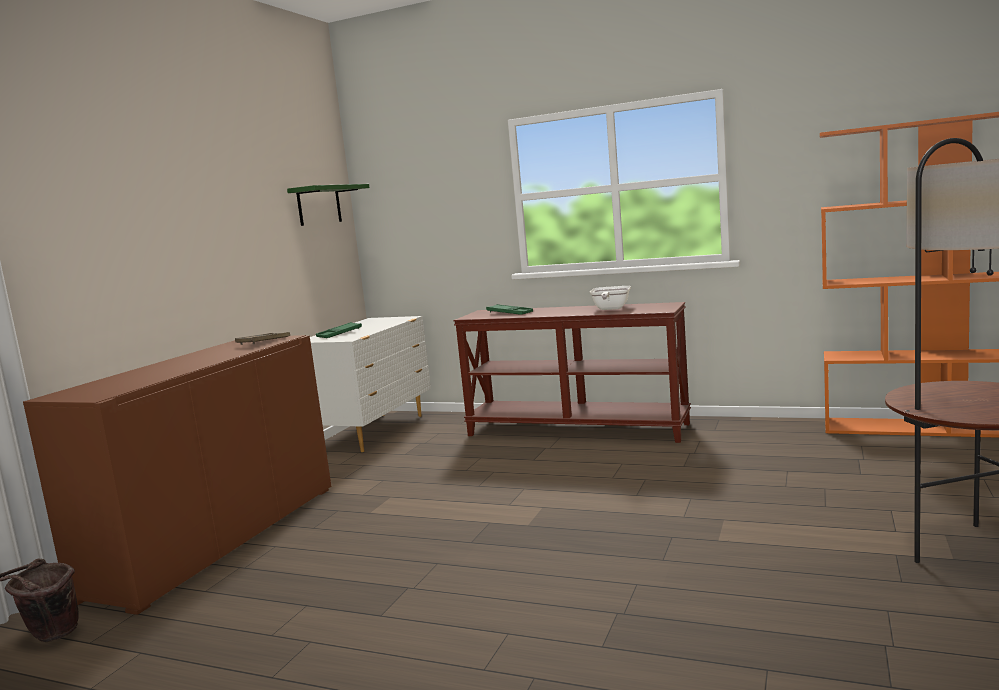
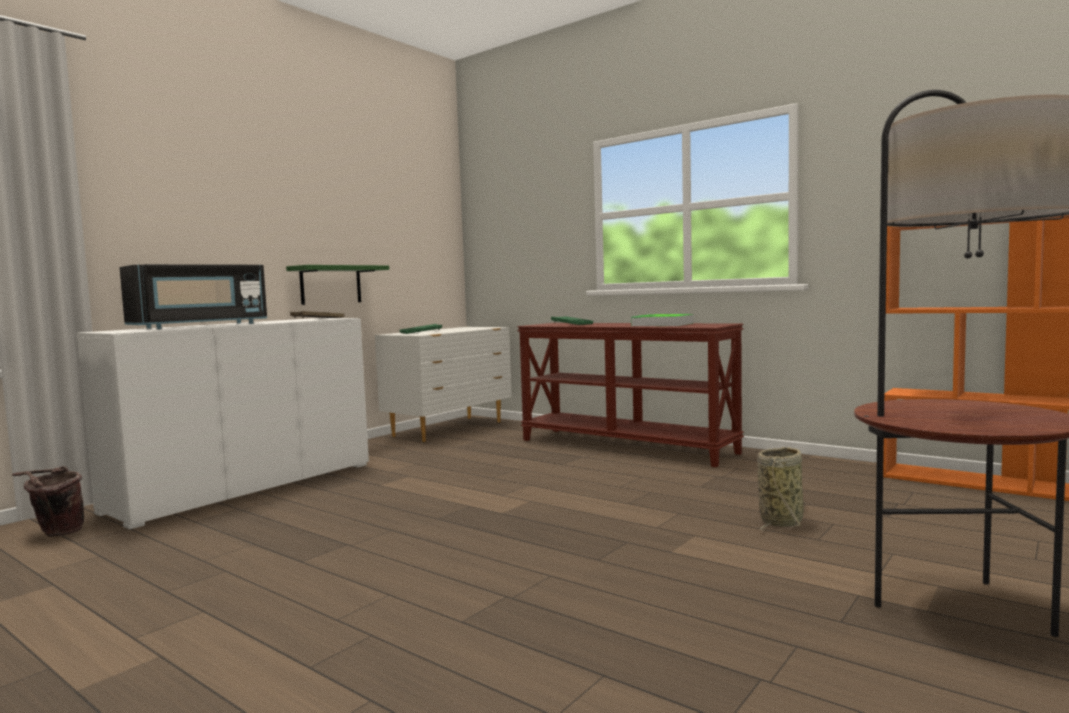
camera: 15 degrees right, 5 degrees down
brown cabinet [23,335,331,615] -> white cabinet [77,318,369,530]
green shelf [287,184,370,226] -> green shelf moved to [286,265,389,305]
frying pan [590,286,631,310] -> tray [631,314,694,326]
none -> black microwave [120,264,267,329]
none -> basket [757,447,804,531]

